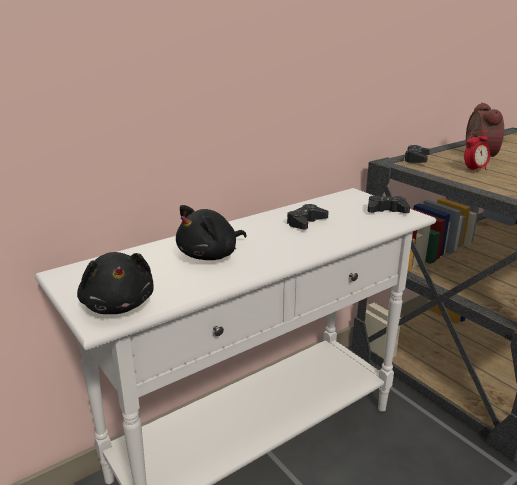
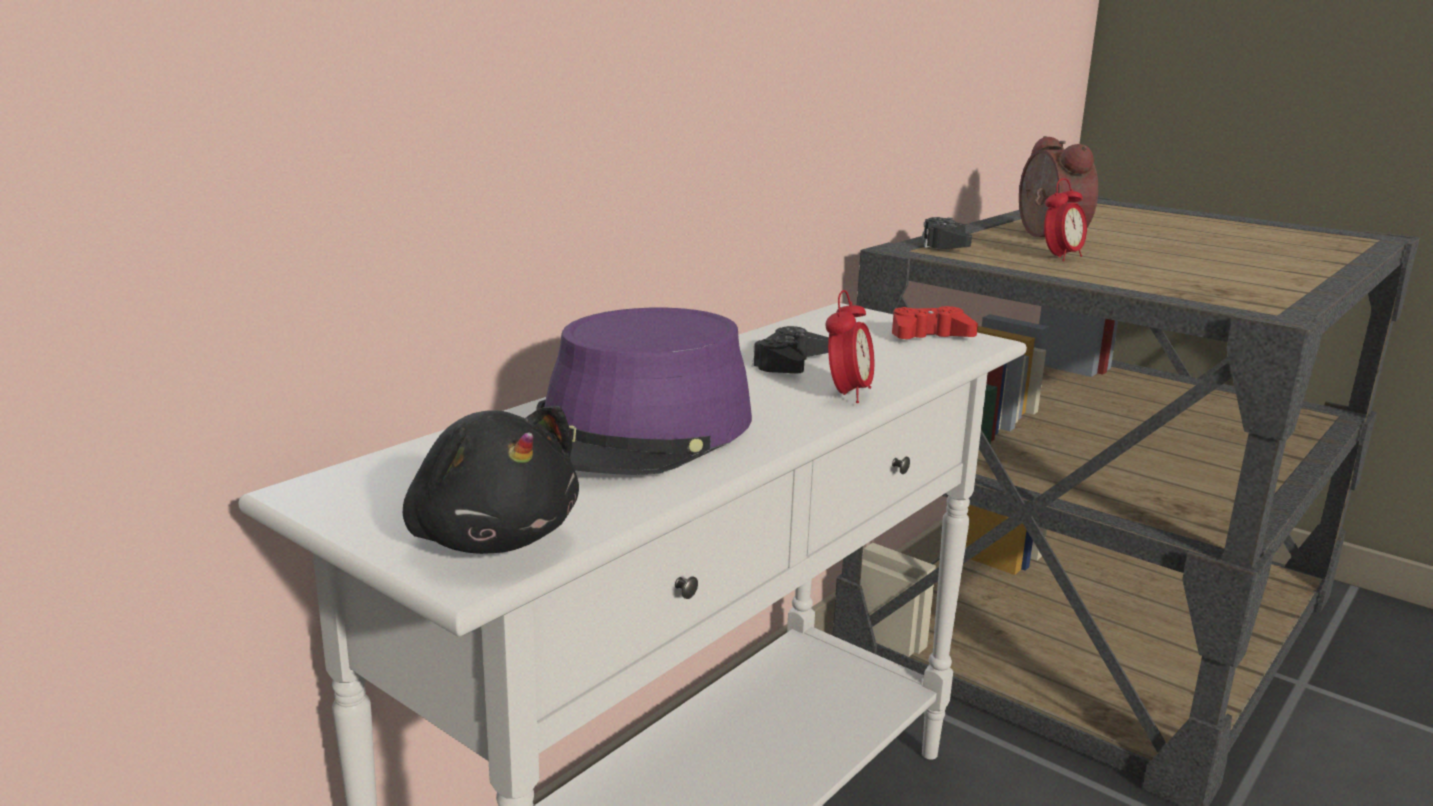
camera: 15 degrees left, 5 degrees down
black plush toy [176,205,247,260] -> purple hat [536,308,752,475]
black game controller [368,196,410,213] -> red game controller [892,306,978,339]
none -> alarm clock [825,290,874,403]

